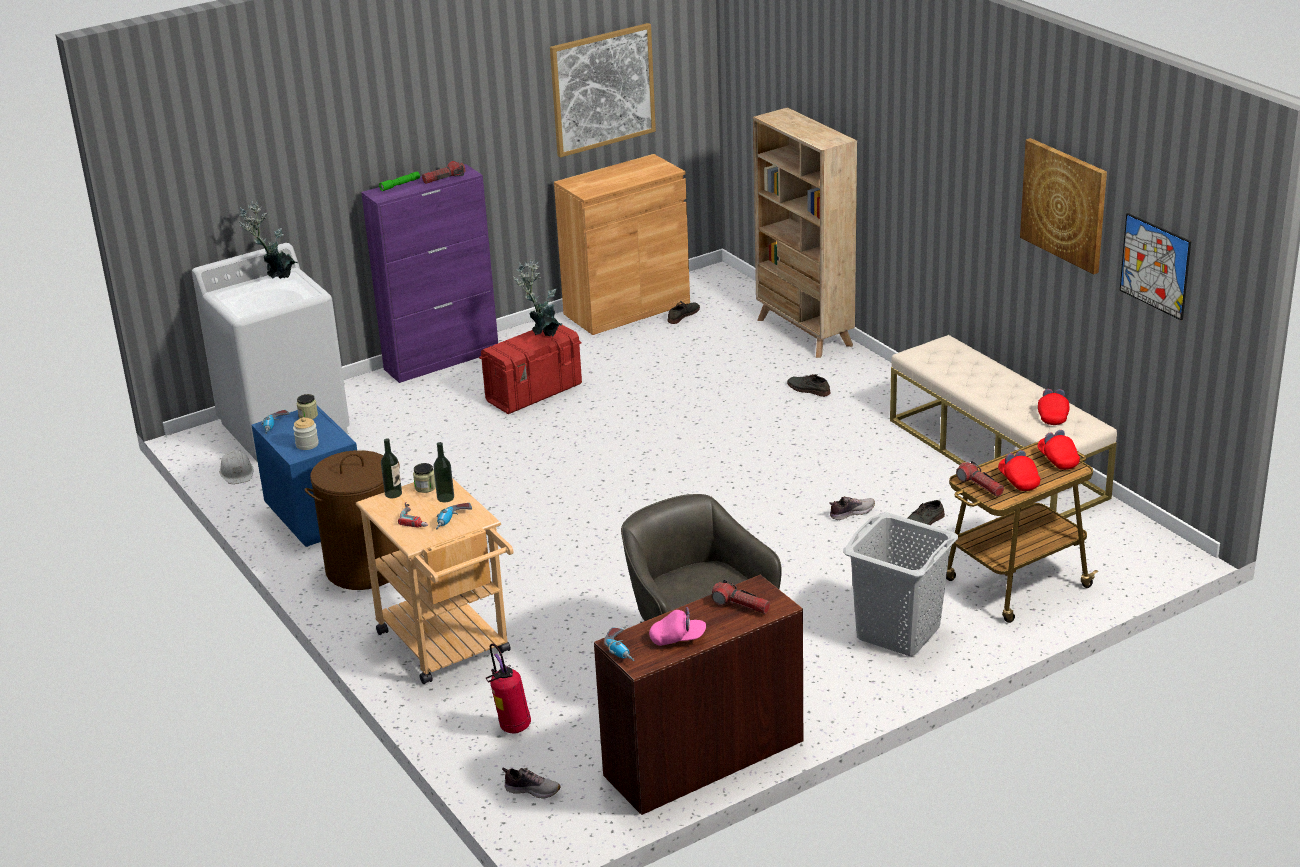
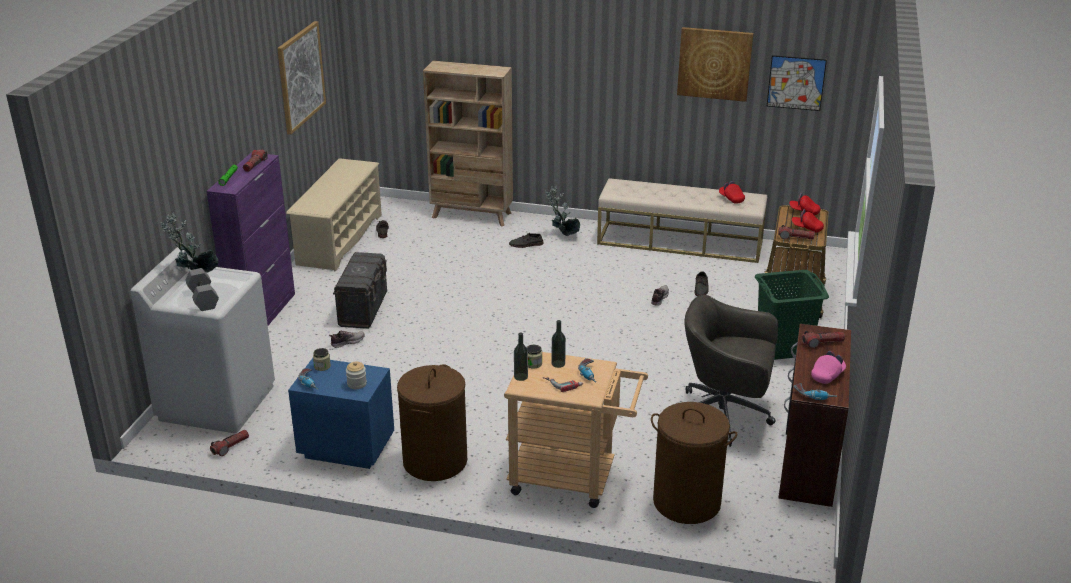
camera: 45 degrees left, 0 degrees up
white hard hat [219,450,254,484] -> flashlight [210,430,249,456]
red storage box [479,325,582,414] -> grey storage box [333,252,387,329]
fire extinguisher [486,643,531,734] -> brown laundry basket [651,402,738,524]
shoe [502,767,560,799] -> shoe moved to [329,330,365,348]
potted plant [513,259,562,337] -> potted plant moved to [545,186,580,236]
brown cabinet [554,154,690,335] -> beige shoe rack [286,158,382,272]
grey laundry basket [843,512,958,656] -> green laundry basket [755,270,829,360]
none -> grey dumbbell [185,268,219,311]

